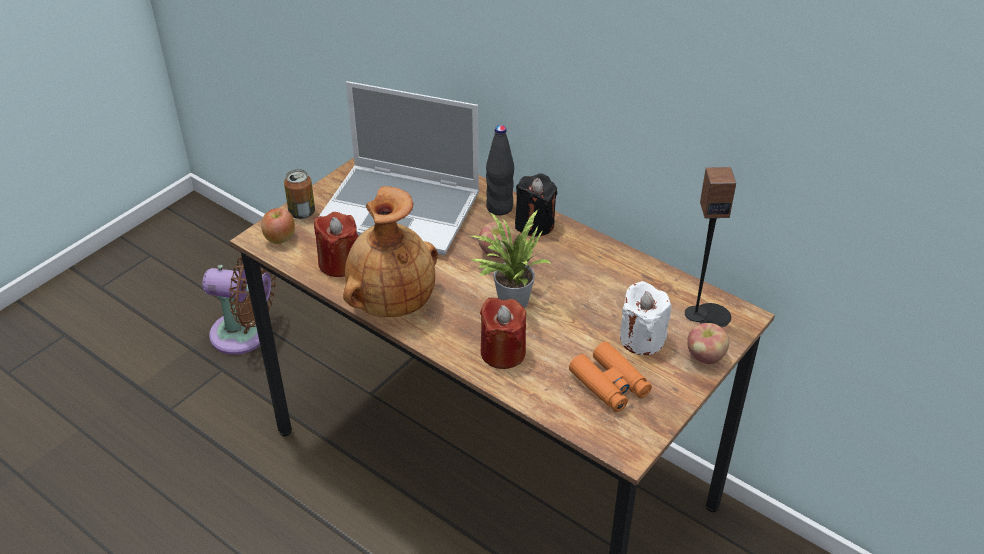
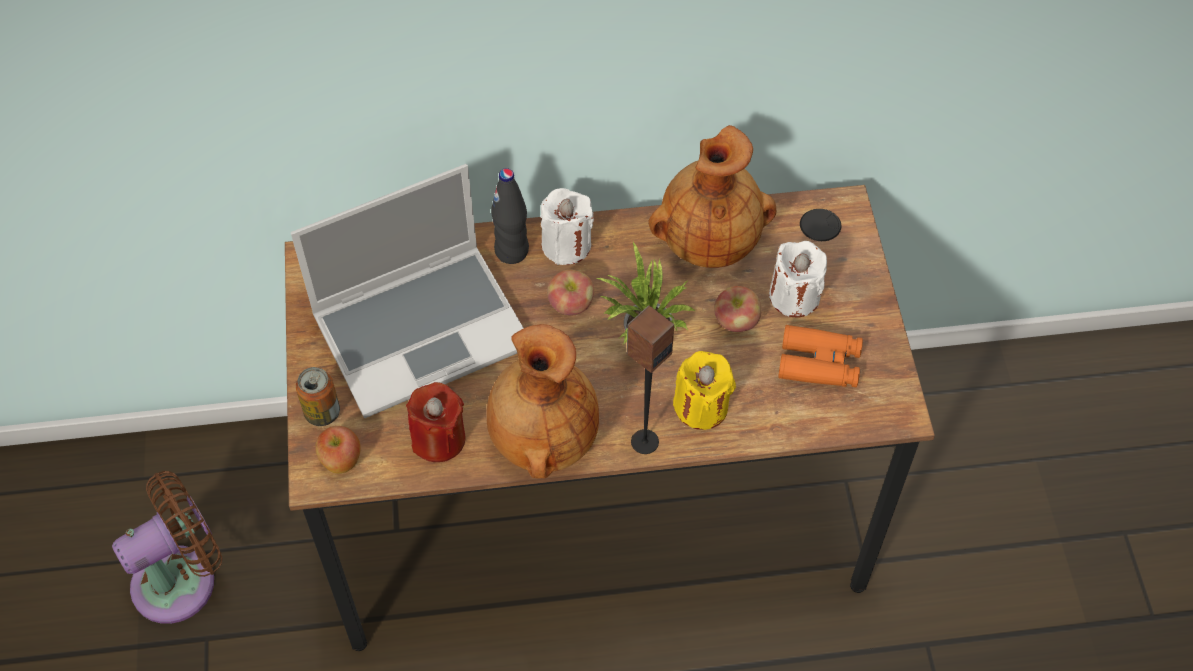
camera: 45 degrees left, 15 degrees up
red candle [480,298,526,369] -> yellow candle [673,351,736,430]
black candle [515,173,558,236] -> white candle [541,188,594,265]
speaker [685,167,736,322] -> speaker moved to [627,305,674,454]
apple [687,323,729,364] -> apple moved to [714,286,761,332]
none -> brown vase [648,125,776,268]

